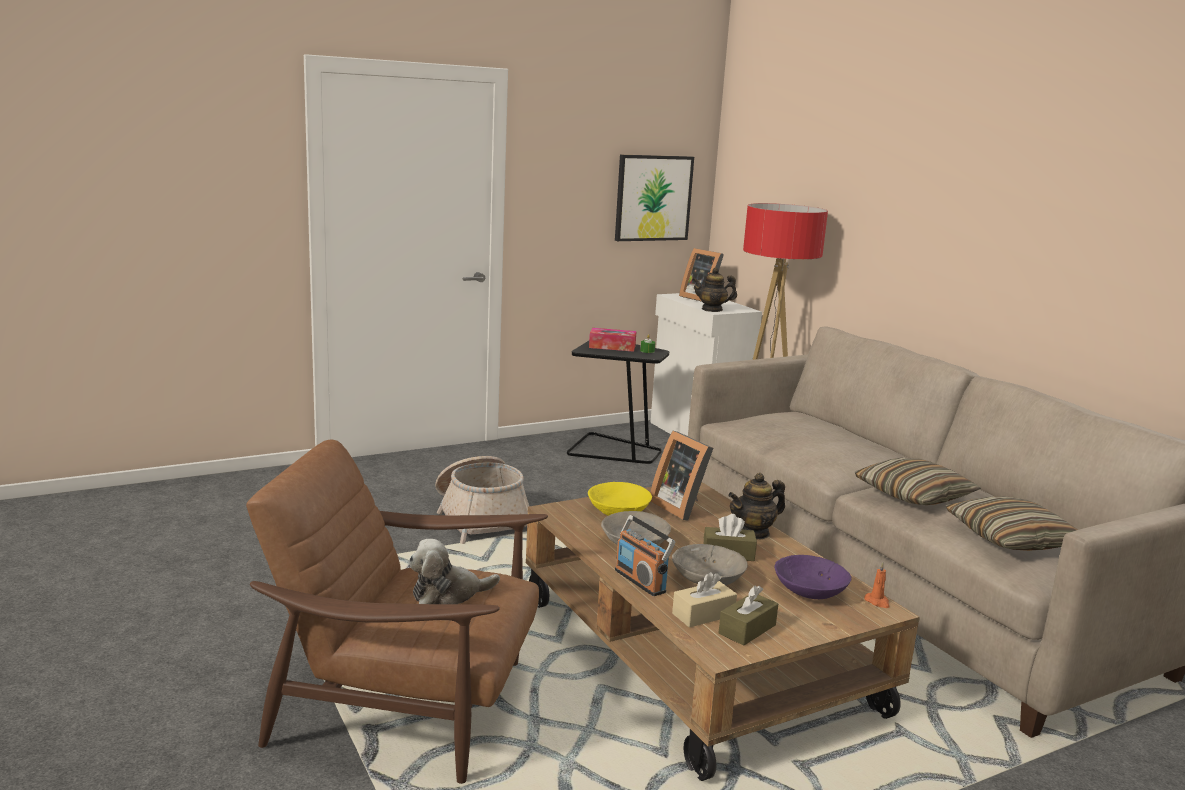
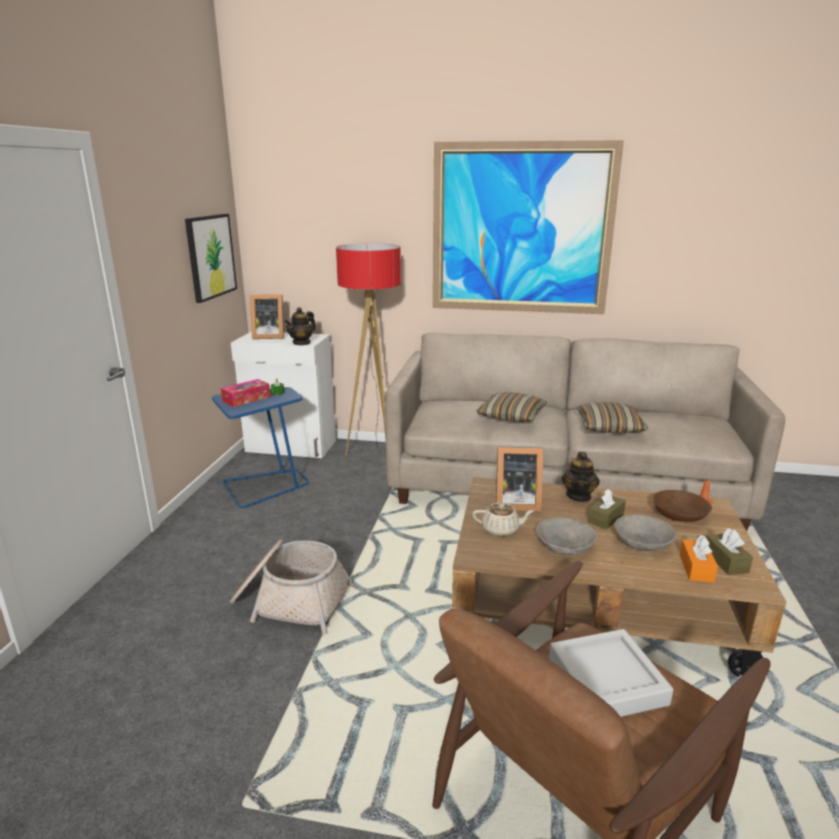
camera: 50 degrees left, 5 degrees up
plush toy [408,539,500,604] -> grey tray [549,629,673,717]
black side table [567,341,669,464] -> blue side table [212,387,309,508]
yellow bowl [588,482,652,516] -> beige teapot [472,503,534,536]
radio [615,515,676,596] -> none
beige tissue box [672,572,737,628] -> orange tissue box [680,535,718,583]
purple bowl [774,555,851,599] -> brown bowl [653,490,712,522]
pillow [946,496,1078,551] -> pillow moved to [477,392,547,422]
none -> picture [433,140,624,314]

